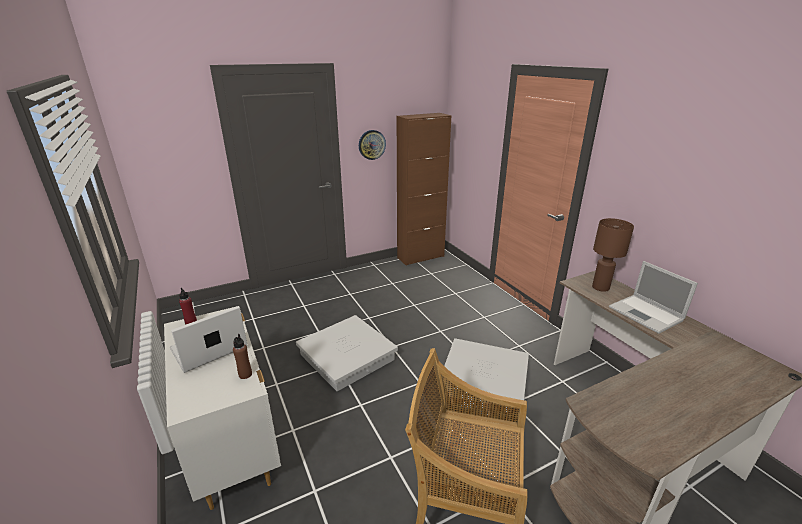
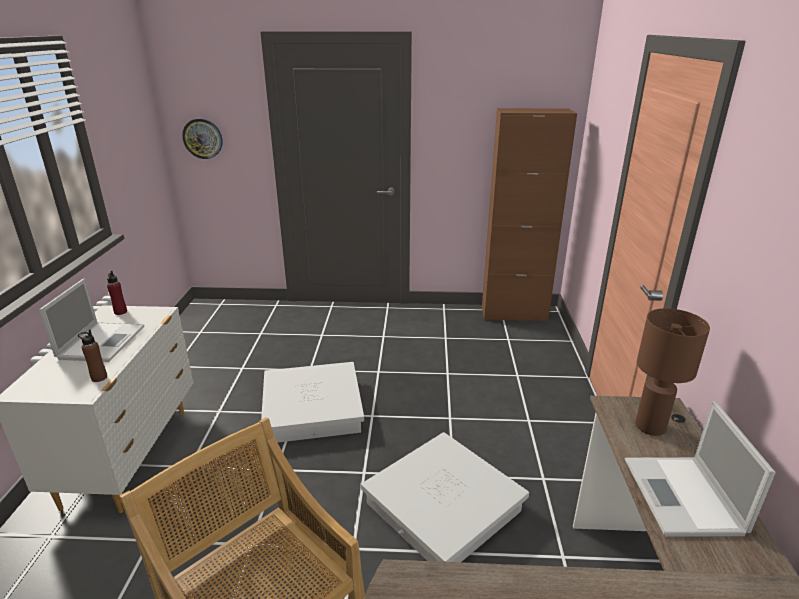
camera: 30 degrees right, 0 degrees up
laptop [170,306,248,373] -> laptop turned 105 degrees clockwise [39,278,144,362]
wall clock [359,130,386,160] -> wall clock moved to [182,118,223,159]

